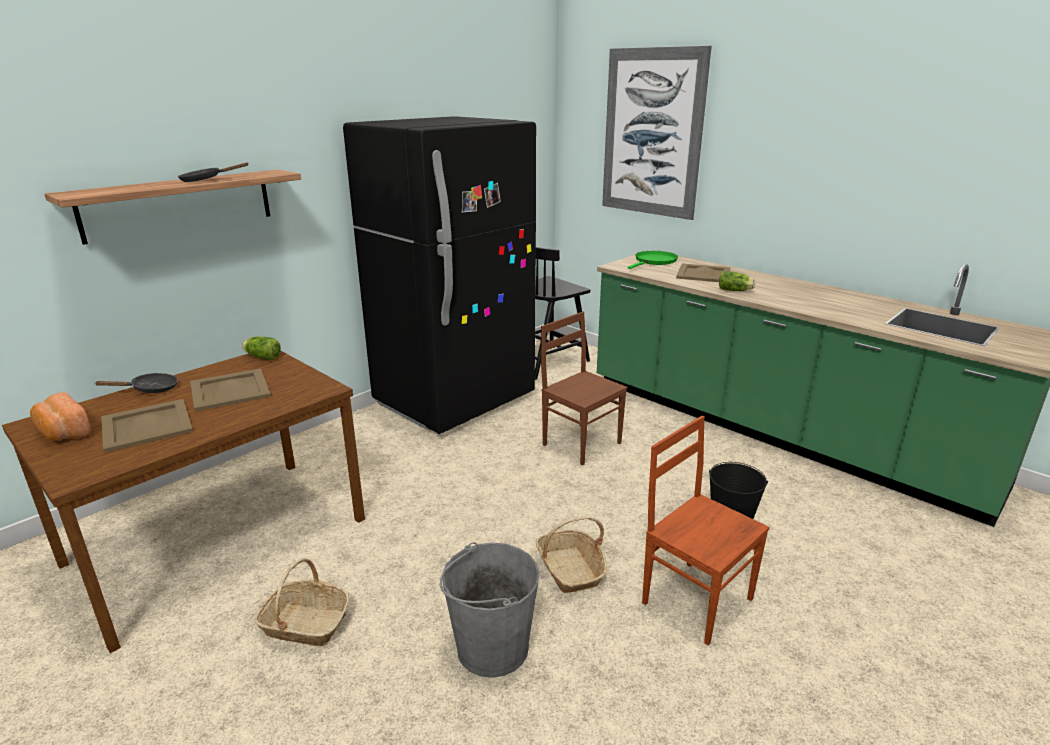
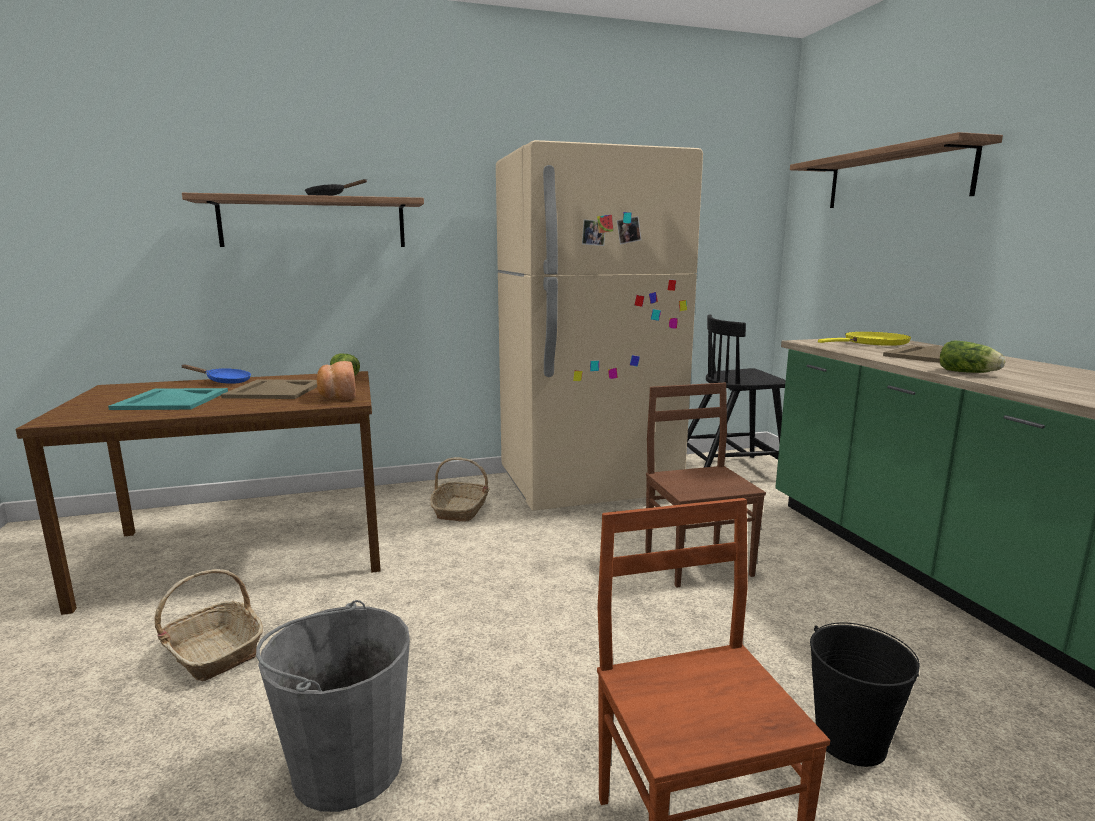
camera: 30 degrees right, 10 degrees down
bread [30,392,91,441] -> bread moved to [317,361,356,400]
black frying pan [94,373,178,393] -> blue frying pan [181,365,251,384]
beige tray [101,399,193,453] -> turquoise tray [108,388,228,410]
black fridge [343,116,536,434] -> beige fridge [496,140,703,511]
basket [536,516,607,593] -> basket moved to [430,457,489,522]
picture [602,46,712,220] -> shelf [790,132,1003,208]
green frying pan [628,251,678,269] -> yellow frying pan [818,332,911,346]

